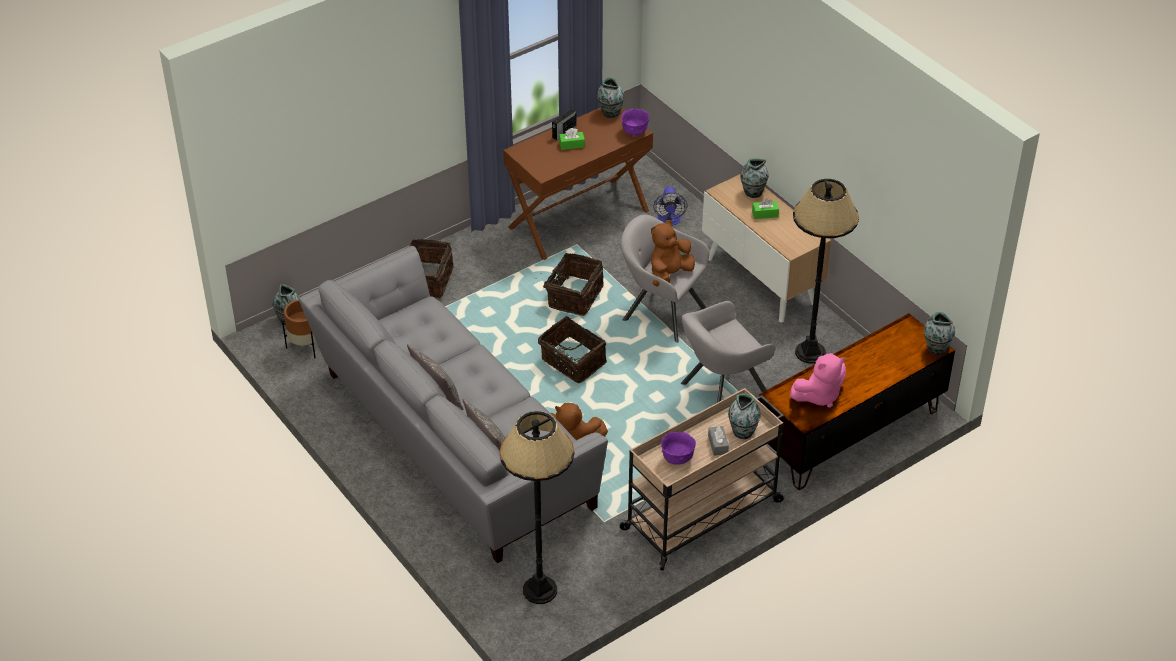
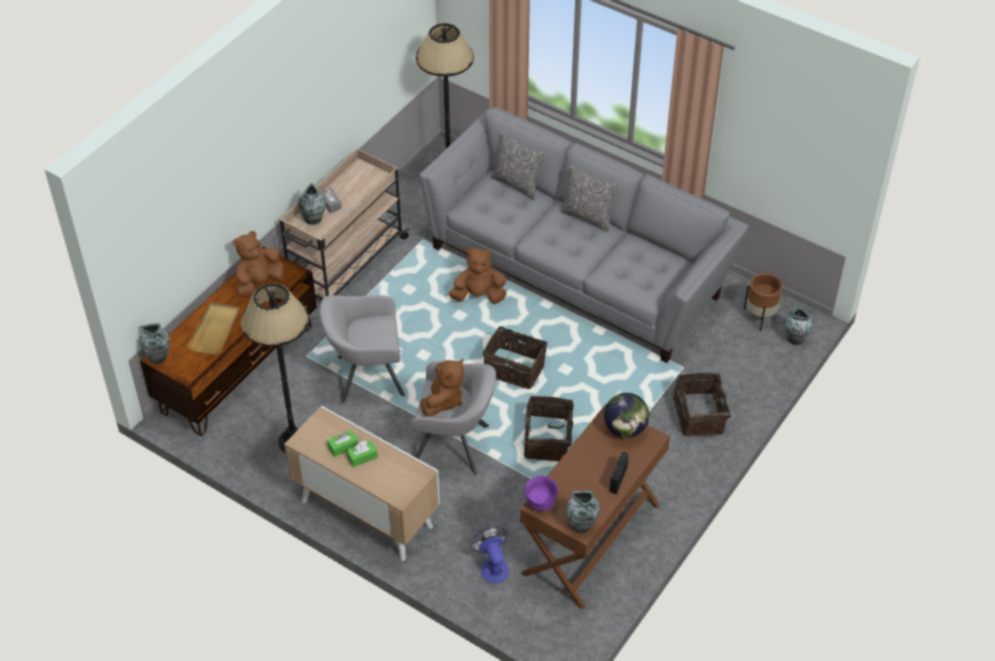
camera: 160 degrees right, 5 degrees up
green tissue box [559,128,585,150] -> green tissue box moved to [327,430,358,457]
purple bowl [661,432,696,465] -> none
grey armchair [681,301,776,403] -> grey armchair turned 135 degrees counterclockwise [320,295,405,403]
vase [740,158,769,198] -> none
pink plush toy [790,353,846,408] -> brown plush toy [233,231,284,298]
none -> beige tray [187,302,239,355]
none -> globe [604,393,649,438]

